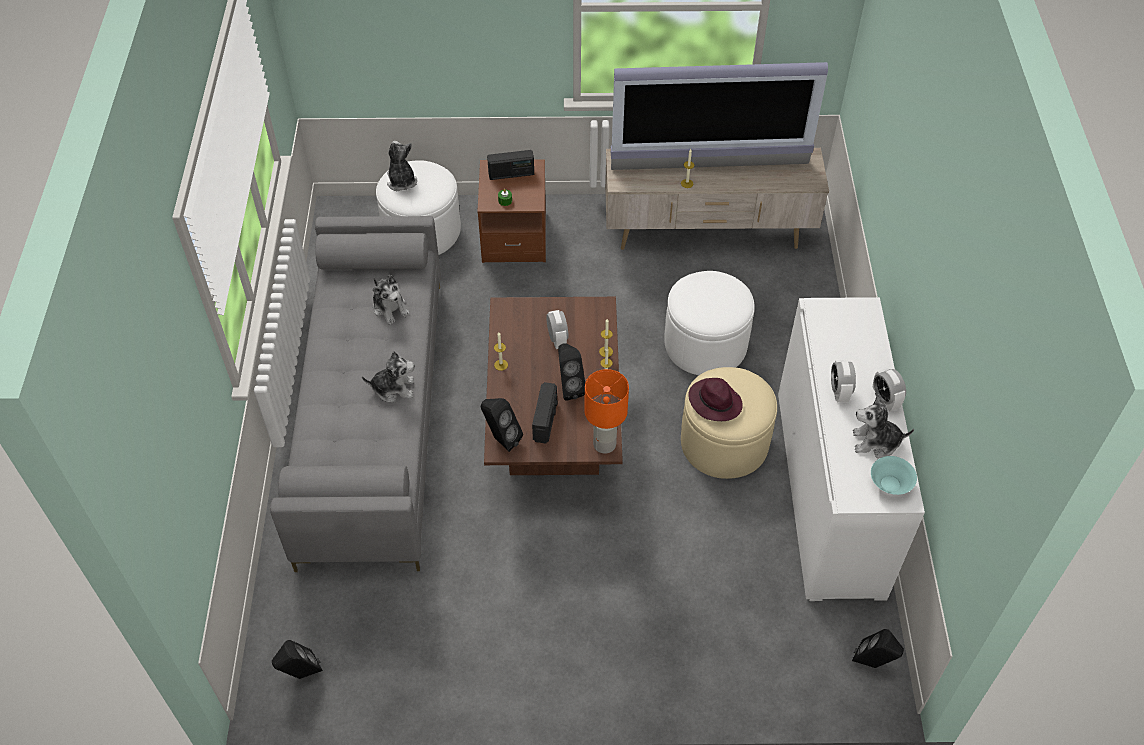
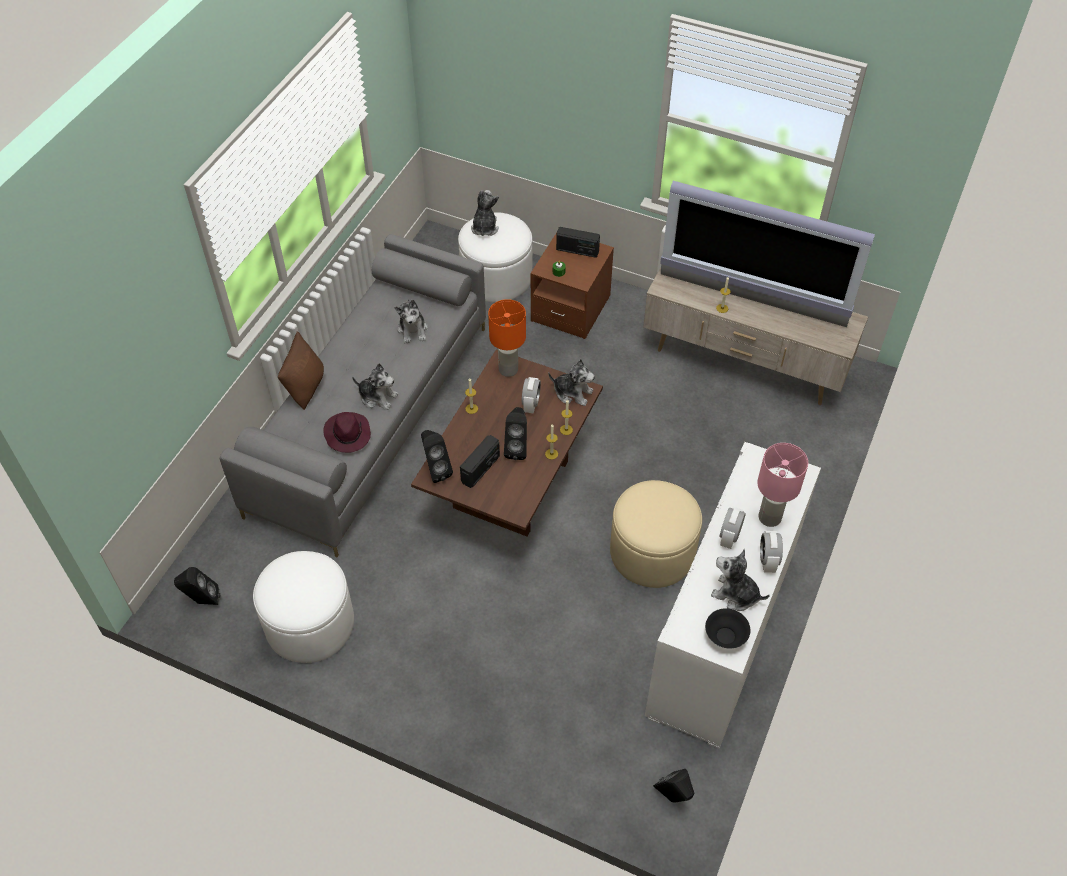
camera: 25 degrees right, 0 degrees up
orange table lamp [584,369,629,454] -> orange table lamp moved to [488,299,526,377]
white ottoman [664,271,755,375] -> white ottoman moved to [253,551,354,663]
purple hat [688,378,743,421] -> purple hat moved to [323,412,371,453]
turquoise bowl [871,456,917,495] -> black bowl [705,608,750,648]
none -> brown pillow [278,331,324,410]
none -> plush toy [548,359,595,406]
none -> pink table lamp [757,443,808,527]

